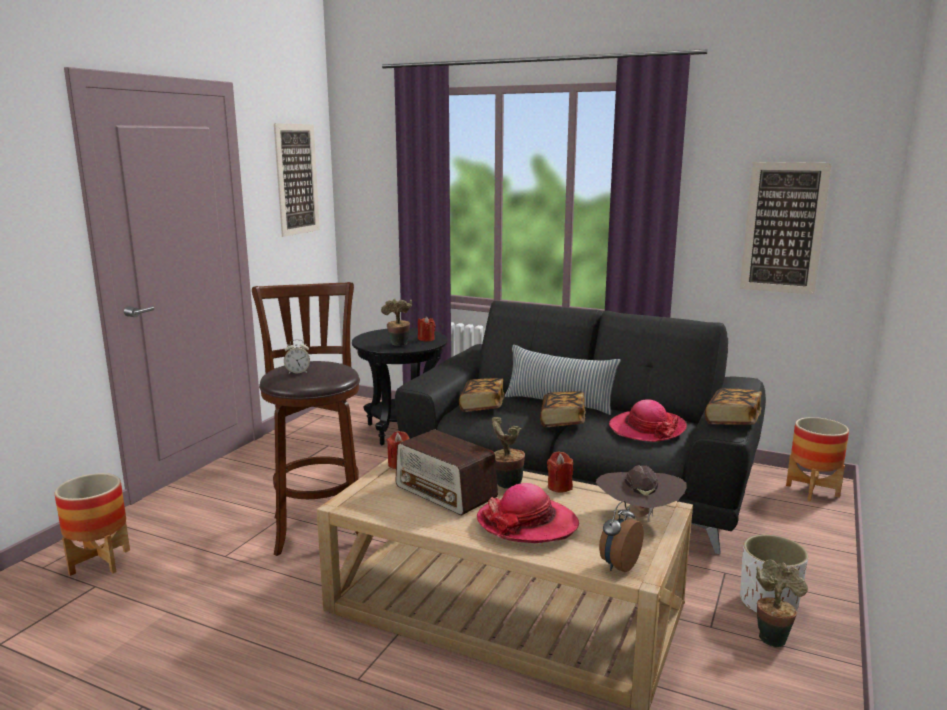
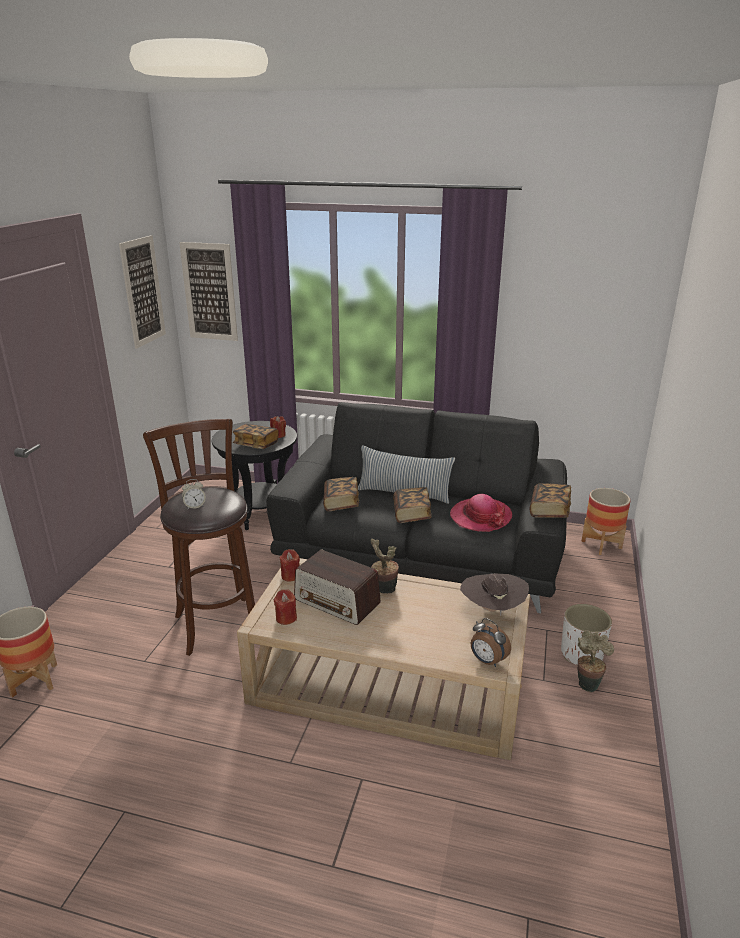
camera: 10 degrees left, 10 degrees up
potted plant [381,298,412,346] -> book [233,424,279,449]
hat [477,483,579,543] -> none
red candle [547,451,573,492] -> red candle moved to [274,589,297,625]
alarm clock [599,501,644,572] -> alarm clock turned 75 degrees counterclockwise [471,618,511,667]
picture [740,162,832,295] -> picture moved to [179,242,238,341]

